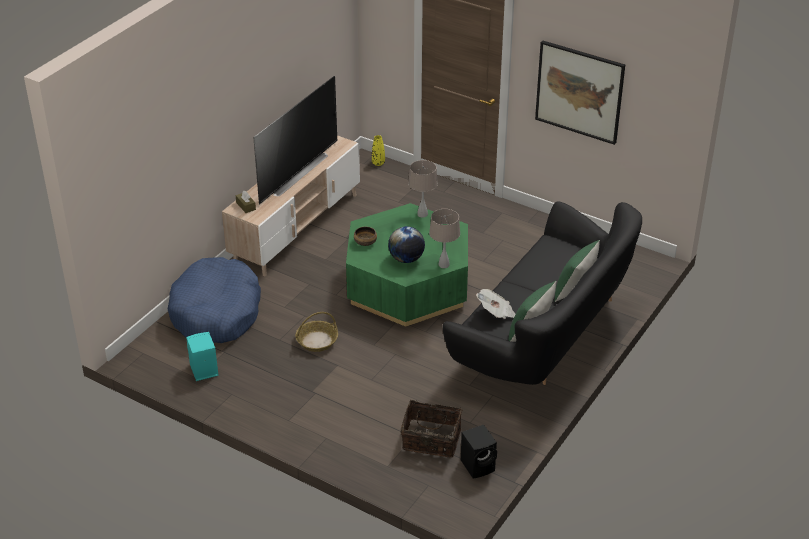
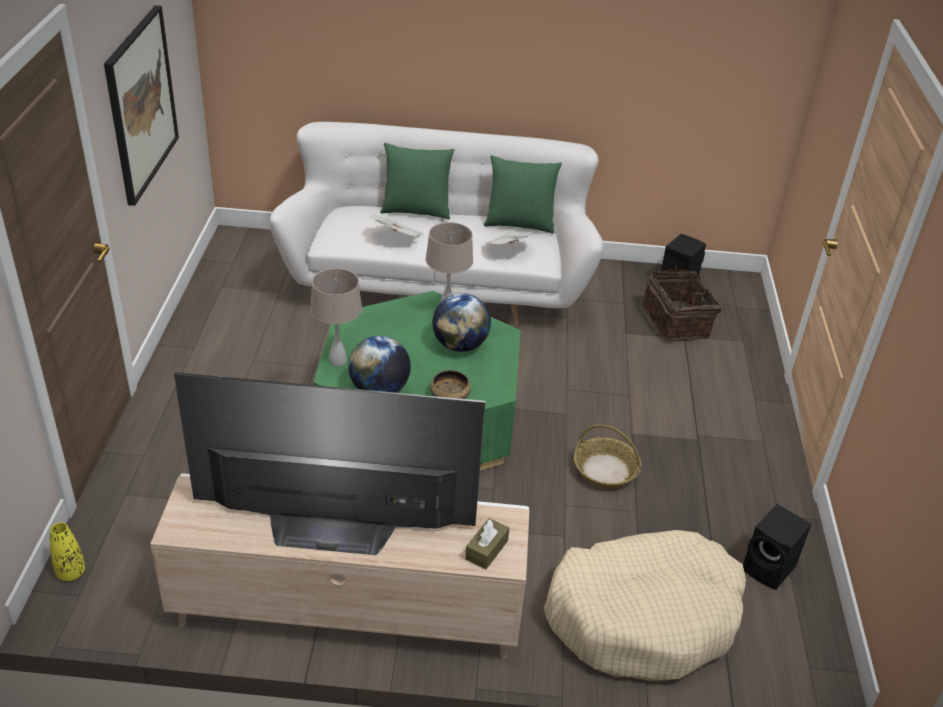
camera: 120 degrees left, 0 degrees up
blue dog bed [168,257,261,343] -> beige dog bed [544,530,746,681]
turquoise speaker [186,332,219,381] -> black speaker [743,504,812,590]
black sofa [443,202,642,385] -> white sofa [270,122,604,324]
none -> globe [348,336,411,393]
none -> newspaper [370,215,423,237]

